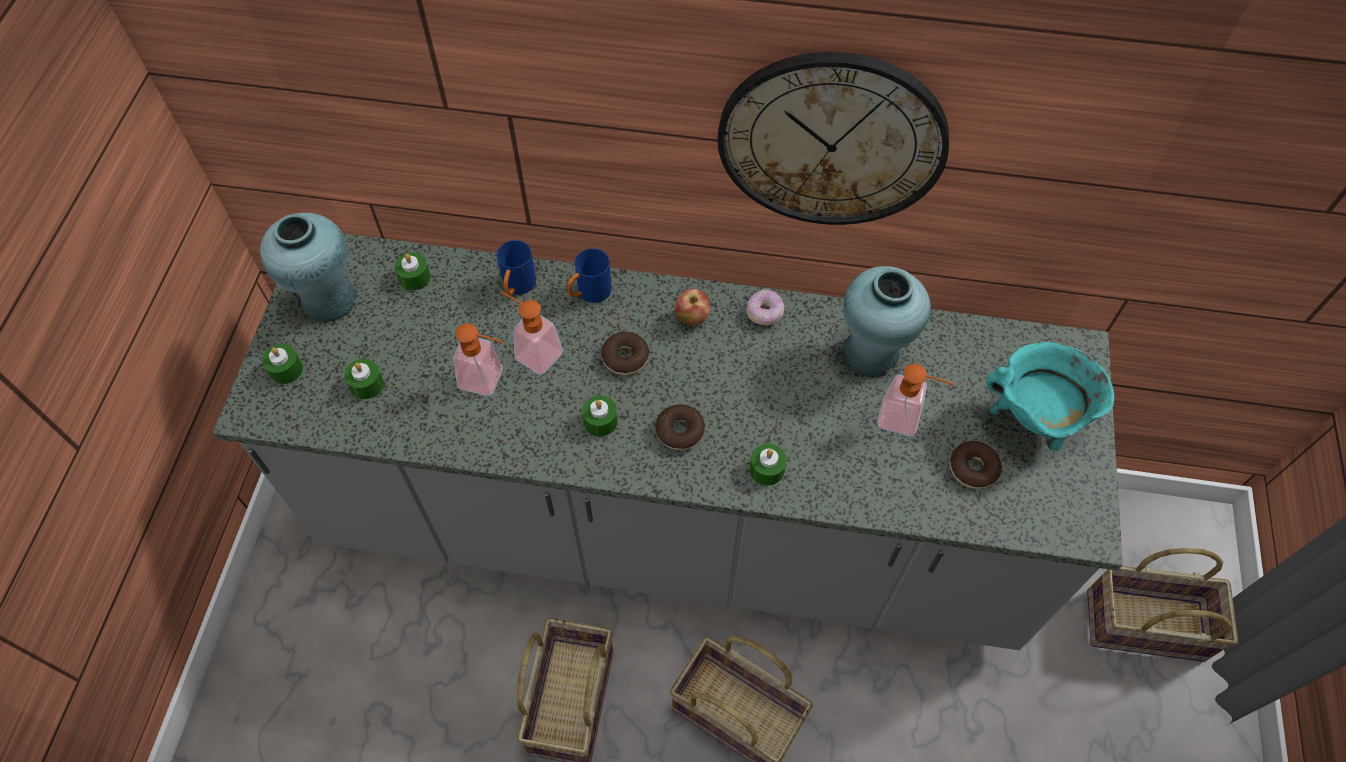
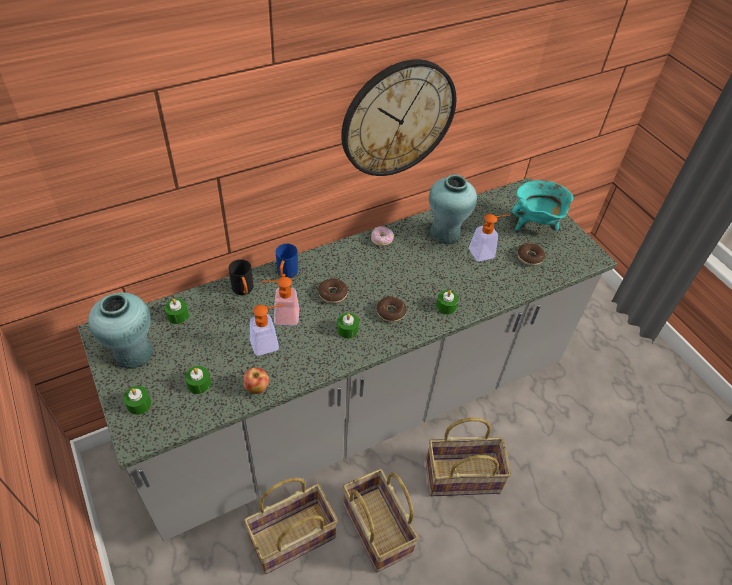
camera: 40 degrees left, 10 degrees down
blue mug [497,240,536,295] -> black mug [229,259,253,295]
apple [674,289,710,326] -> apple moved to [243,367,269,394]
basket [1087,548,1238,662] -> basket moved to [244,477,338,574]

